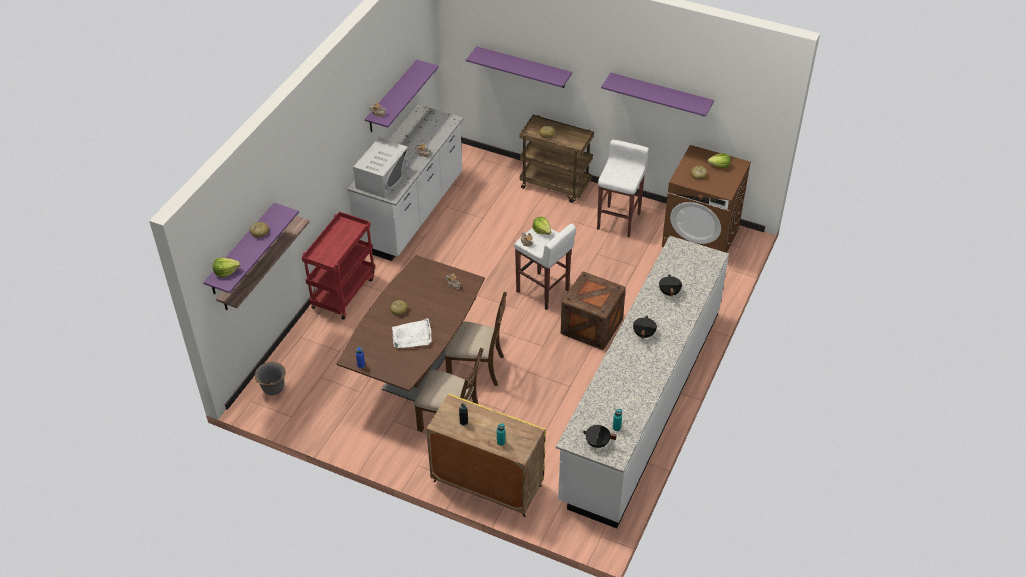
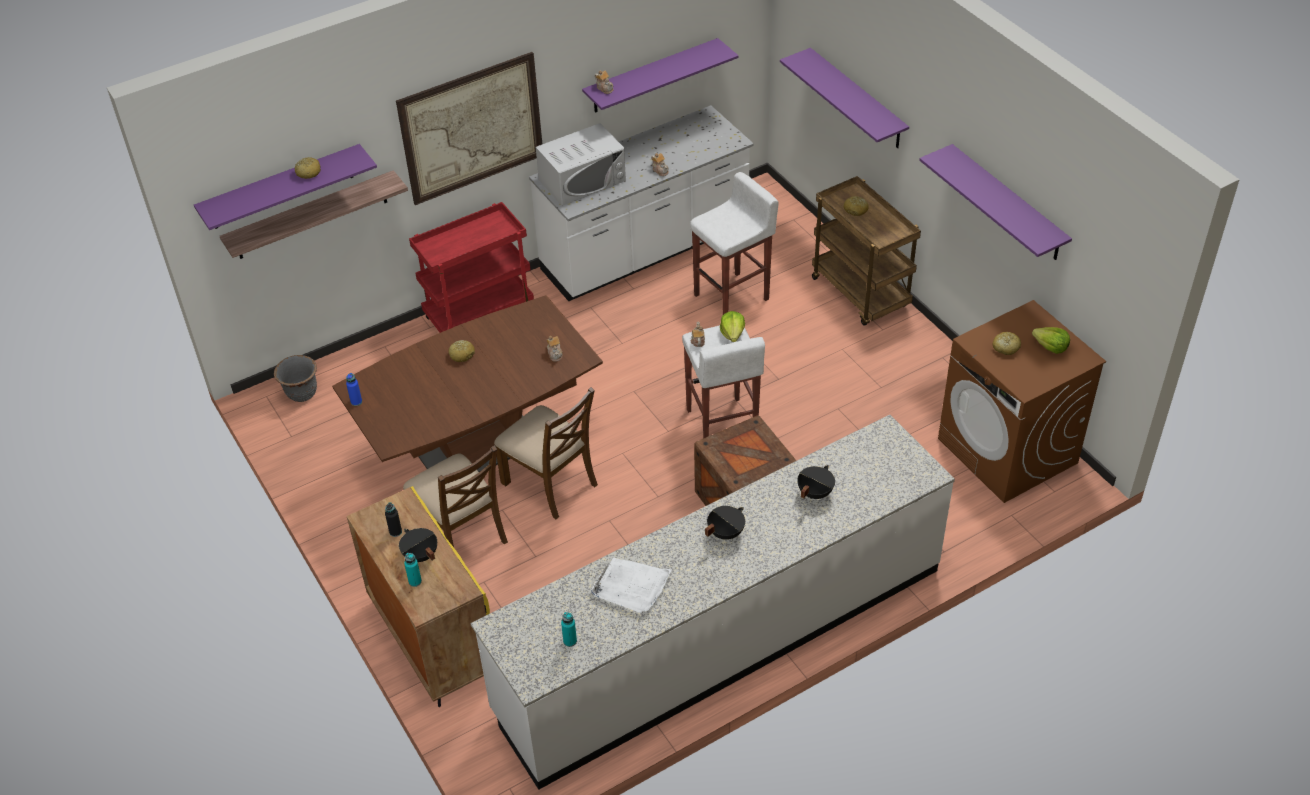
camera: 35 degrees right, 0 degrees up
lettuce [213,258,240,278] -> none
white tray [392,318,431,348] -> white tray moved to [591,558,672,613]
black cooking pot [582,425,617,448] -> black cooking pot moved to [399,528,437,562]
white stool [597,140,649,237] -> white stool moved to [690,172,779,315]
none -> picture [396,52,542,205]

